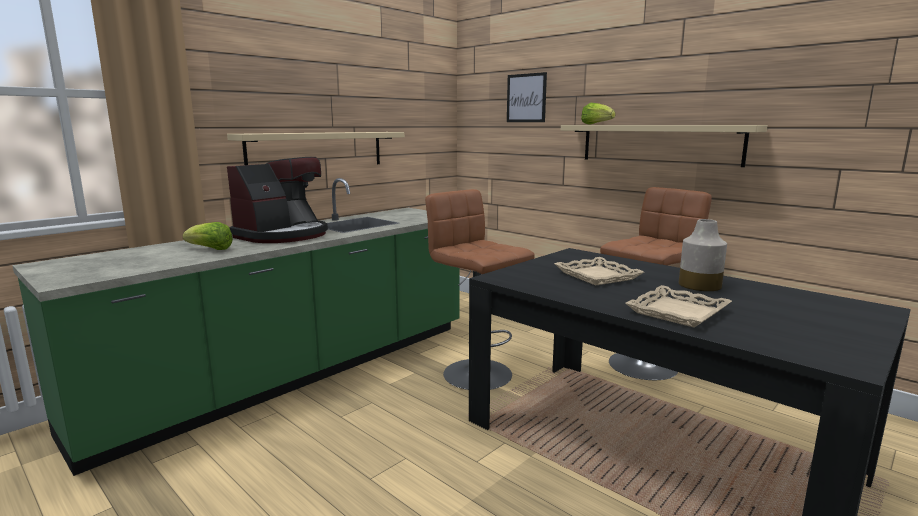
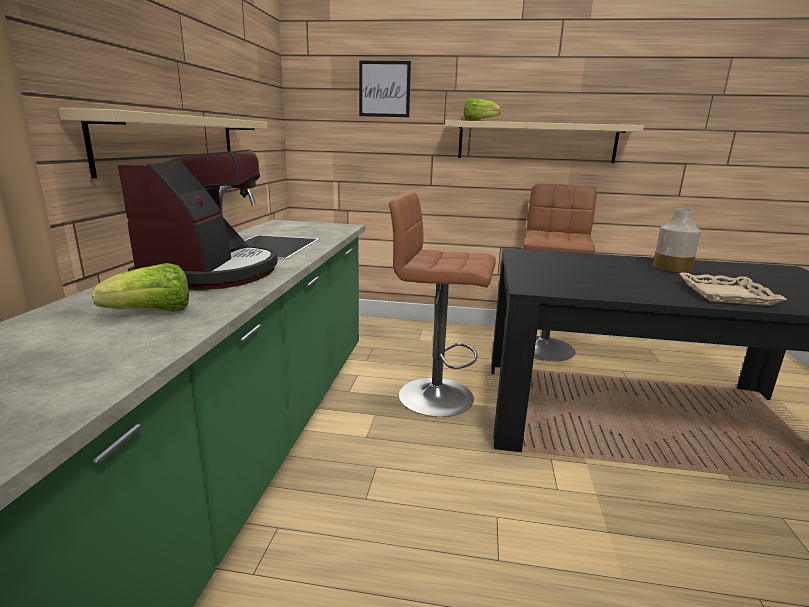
camera: 35 degrees left, 5 degrees up
beige tray [554,257,644,286] -> none

